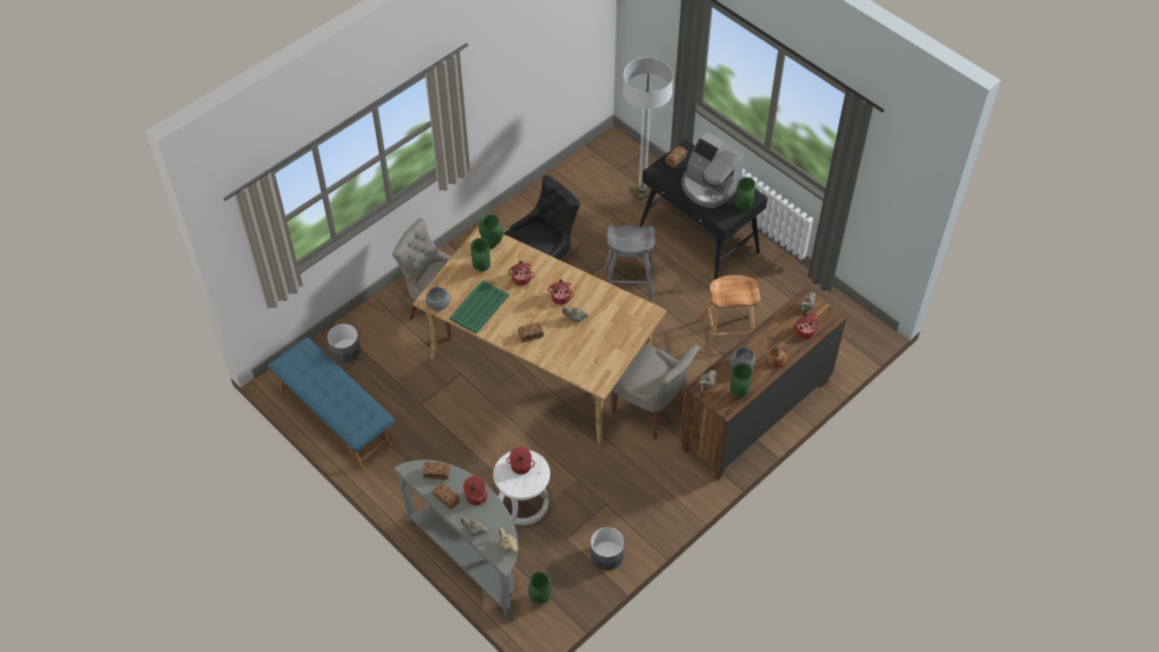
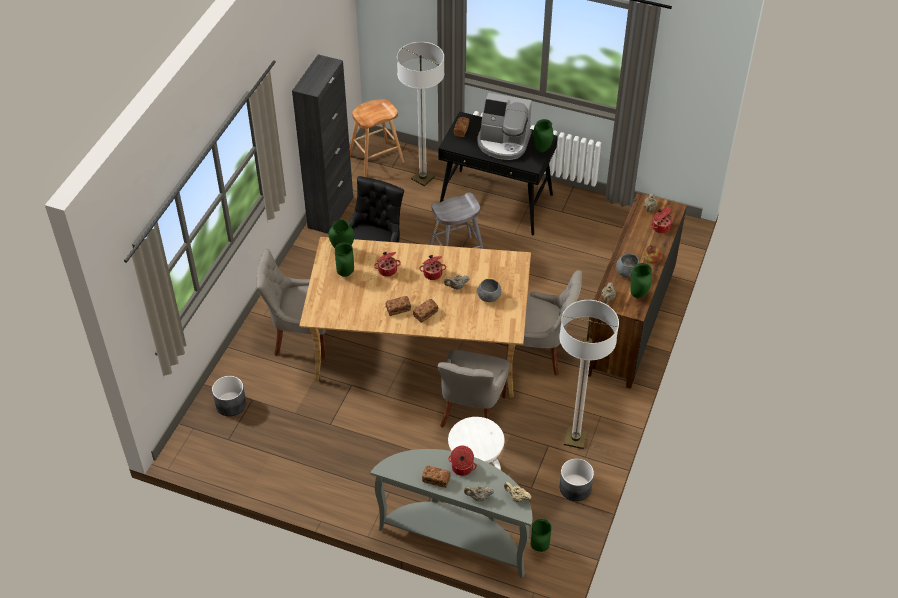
camera: 25 degrees left, 5 degrees down
blue bench [268,337,395,471] -> none
bread [423,461,450,480] -> bread moved to [386,296,411,316]
grey bowl [426,287,450,311] -> grey bowl moved to [477,279,502,302]
green tray [450,280,509,334] -> none
cooking pot [507,447,535,475] -> none
brown stool [700,275,760,352] -> brown stool moved to [350,99,404,177]
none -> black cabinet [292,54,353,234]
none -> grey chair [437,350,509,428]
none -> floor lamp [559,300,619,449]

